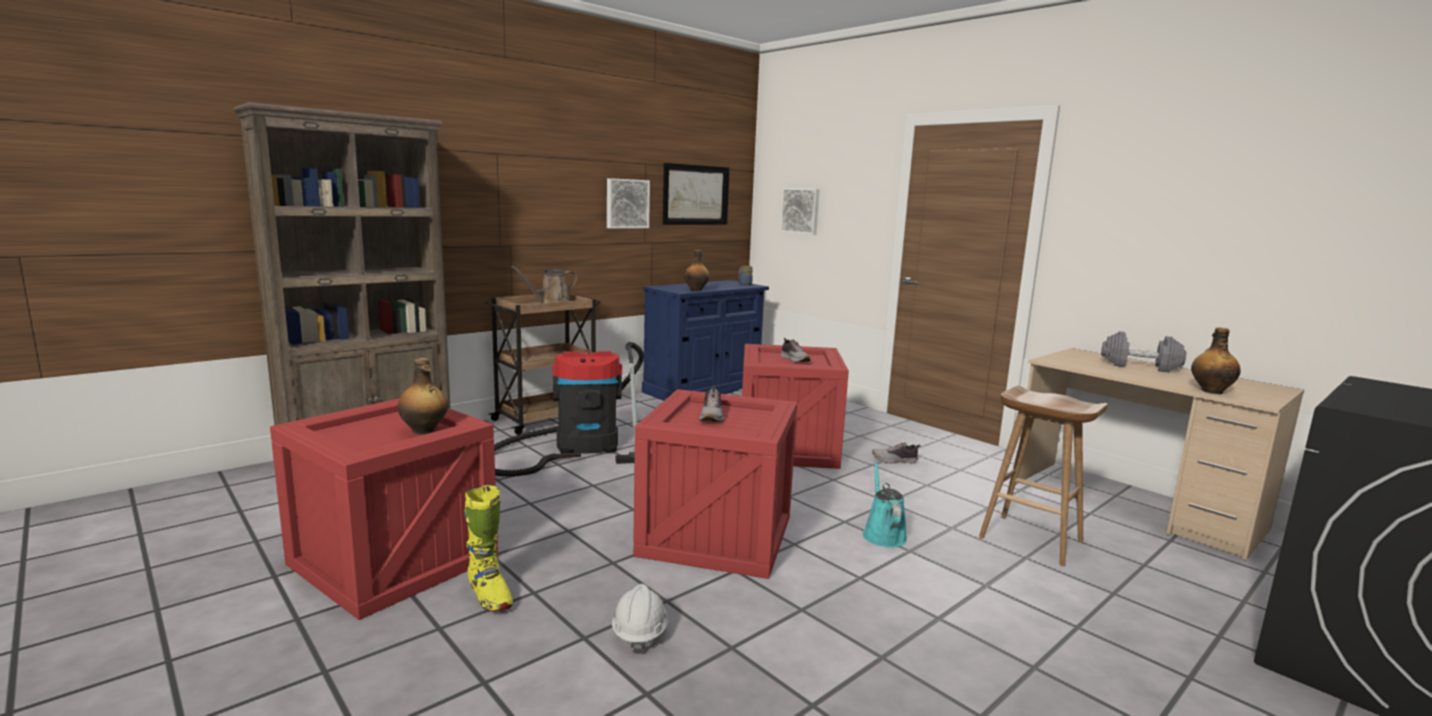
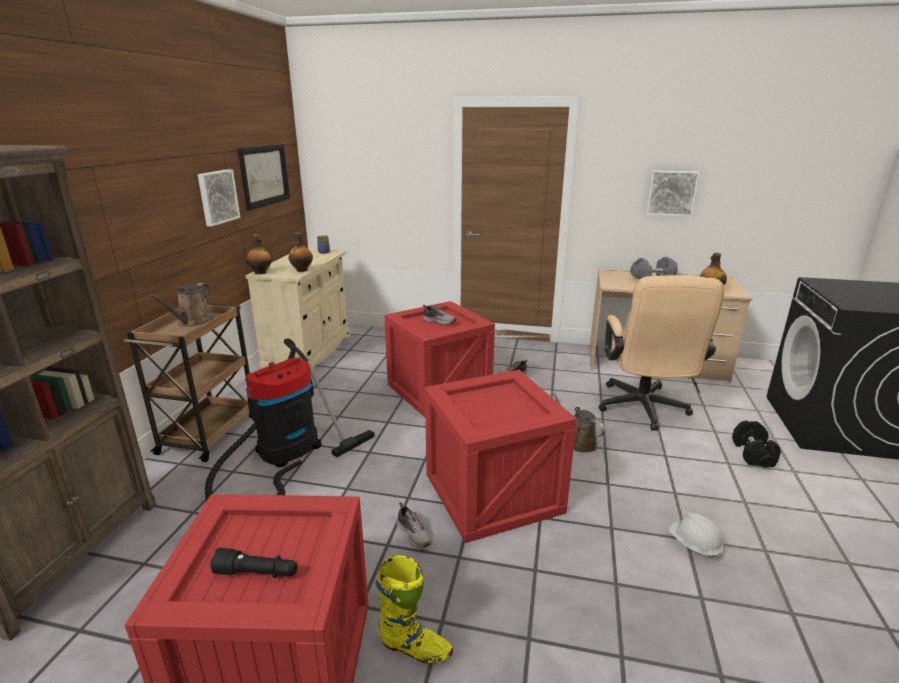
camera: 35 degrees left, 10 degrees up
bottle [398,358,448,435] -> bottle moved to [246,234,272,274]
white hard hat [612,584,668,654] -> white hard hat moved to [669,513,724,560]
blue cabinet [642,280,769,401] -> beige cabinet [246,249,350,369]
shoe [699,385,724,422] -> shoe moved to [397,502,432,548]
picture [780,188,819,235] -> picture moved to [646,170,699,217]
turquoise watering can [863,462,907,548] -> brown watering can [551,391,605,453]
brown stool [979,385,1108,566] -> beige office chair [599,275,724,431]
none -> black flashlight [210,548,297,578]
none -> black dumbbell [732,421,781,468]

